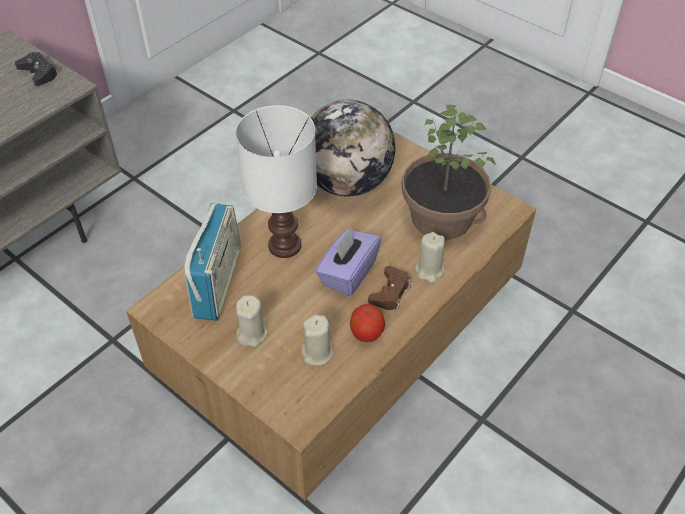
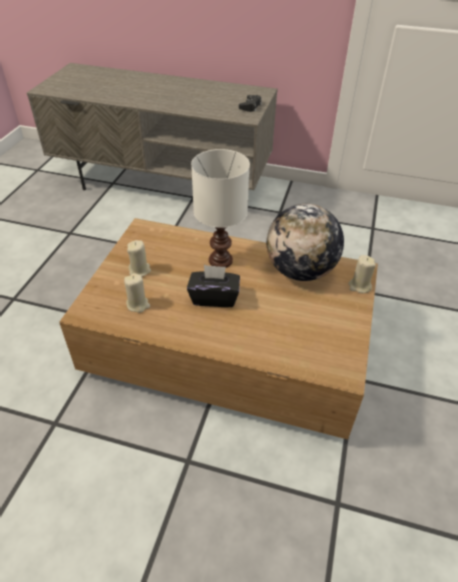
camera: 65 degrees right, 5 degrees down
radio [184,203,241,321] -> none
purple tissue box [316,229,381,296] -> black tissue box [187,265,240,307]
apple [350,304,385,342] -> none
brown game controller [368,266,411,310] -> none
potted plant [402,105,496,240] -> none
beige candle [415,232,445,283] -> beige candle moved to [348,255,376,293]

